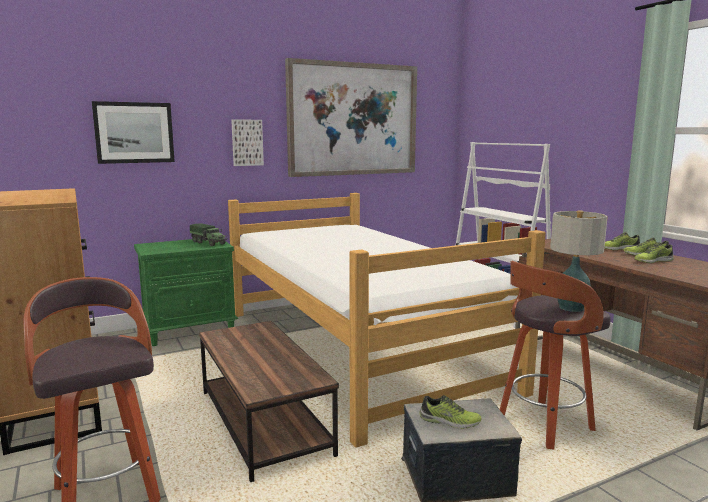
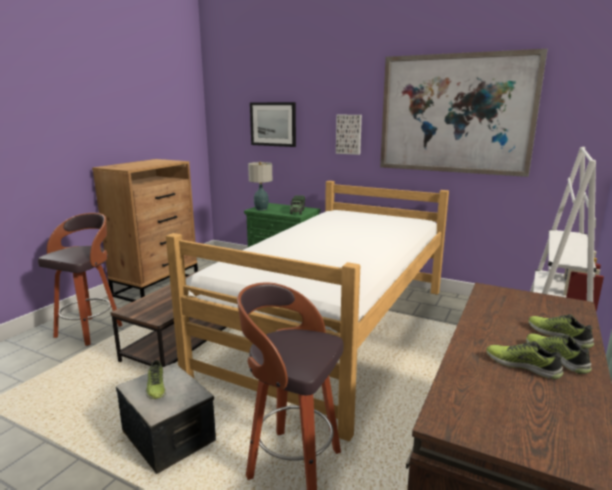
camera: 55 degrees right, 5 degrees up
table lamp [550,211,608,312] -> table lamp moved to [248,162,272,211]

